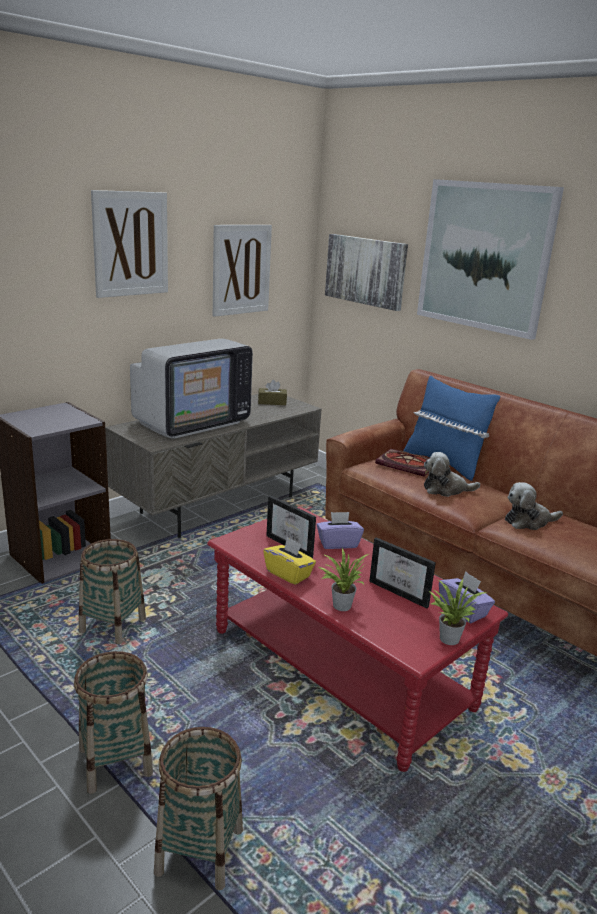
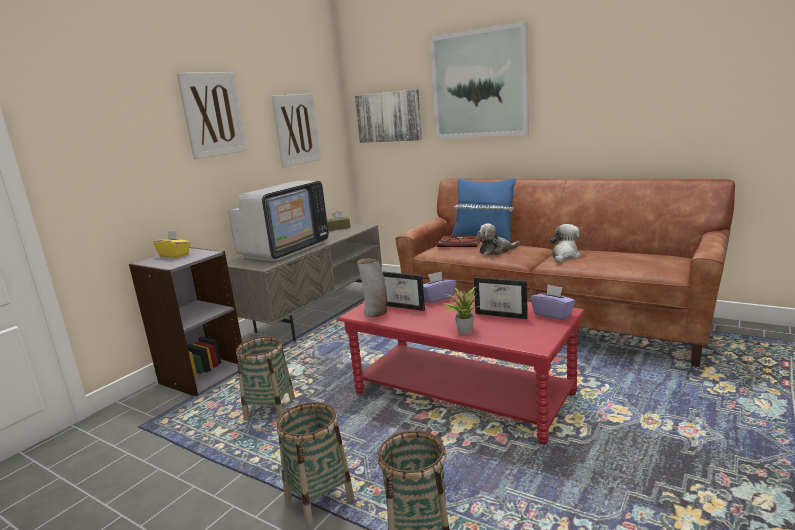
camera: 10 degrees left, 5 degrees down
yellow tissue box [263,537,316,585] -> yellow tissue box moved to [153,231,190,258]
potted plant [429,579,488,645] -> none
plush toy [505,482,563,530] -> plush toy turned 150 degrees clockwise [550,224,581,263]
none -> vase [357,258,387,317]

